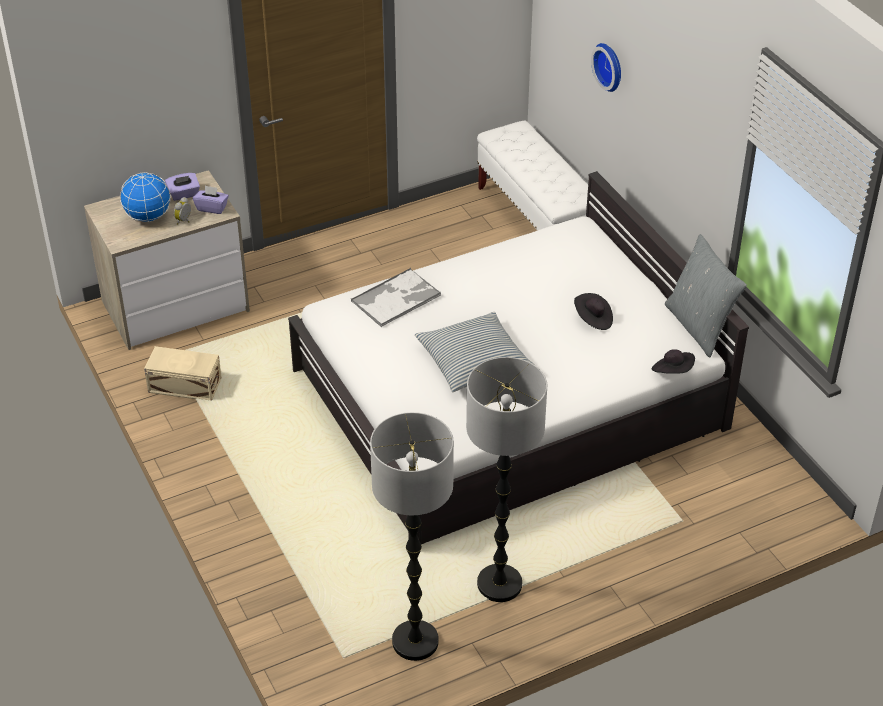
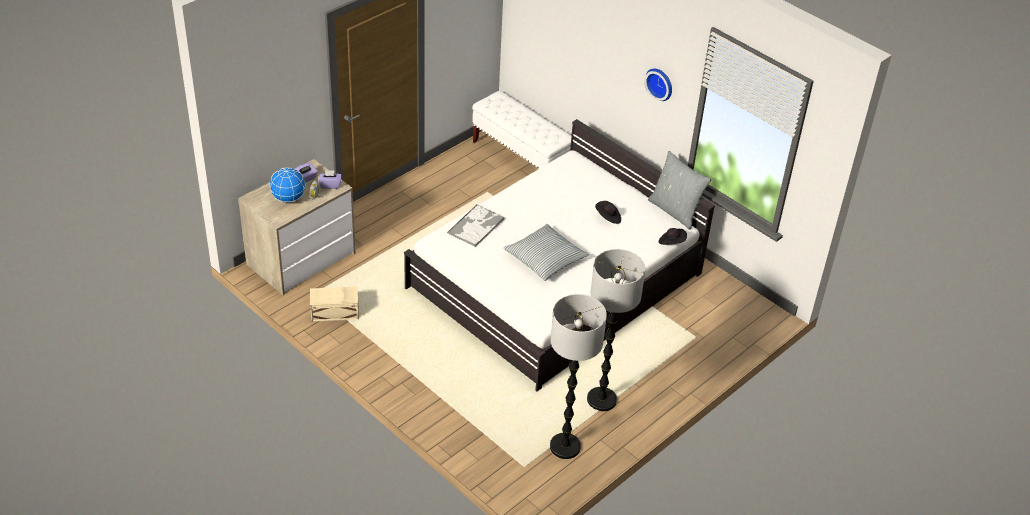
camera: 20 degrees left, 0 degrees up
wall clock [591,43,621,92] -> wall clock moved to [644,69,672,101]

